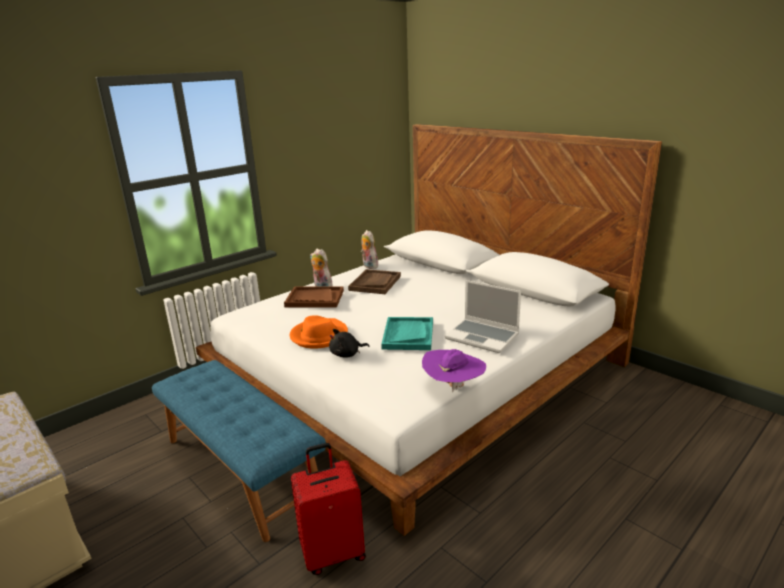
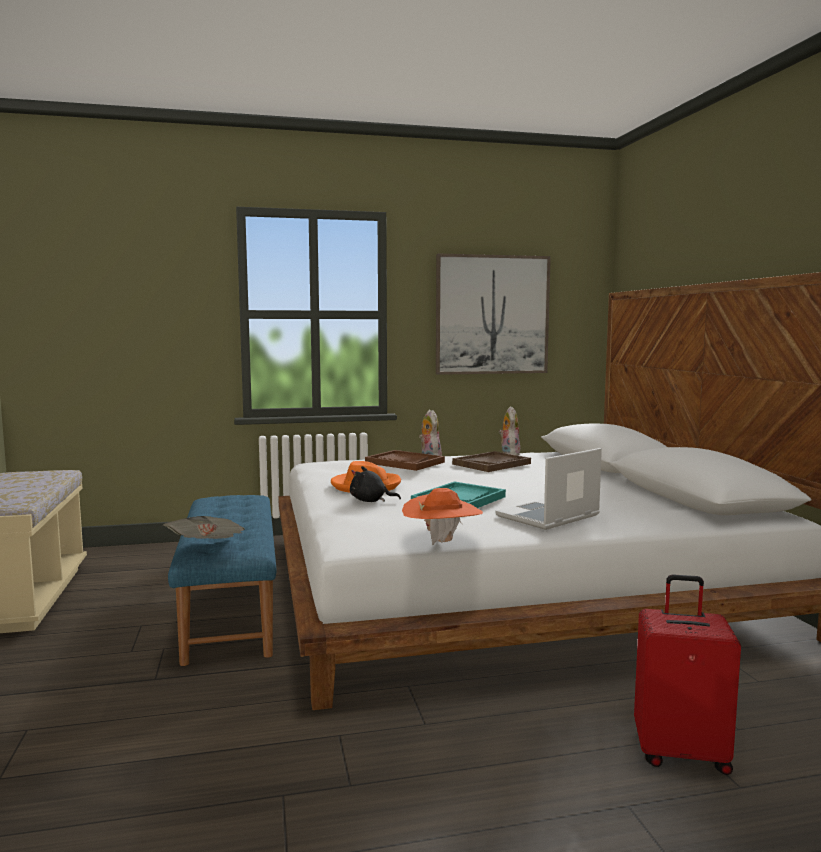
camera: 30 degrees right, 15 degrees down
red suitcase [291,443,366,575] -> red suitcase moved to [634,574,741,775]
purple hat [422,349,486,393] -> orange hat [402,488,483,545]
laptop [445,280,521,353] -> laptop turned 75 degrees clockwise [496,448,602,530]
none -> newspaper [163,516,245,539]
none -> picture [436,254,551,375]

